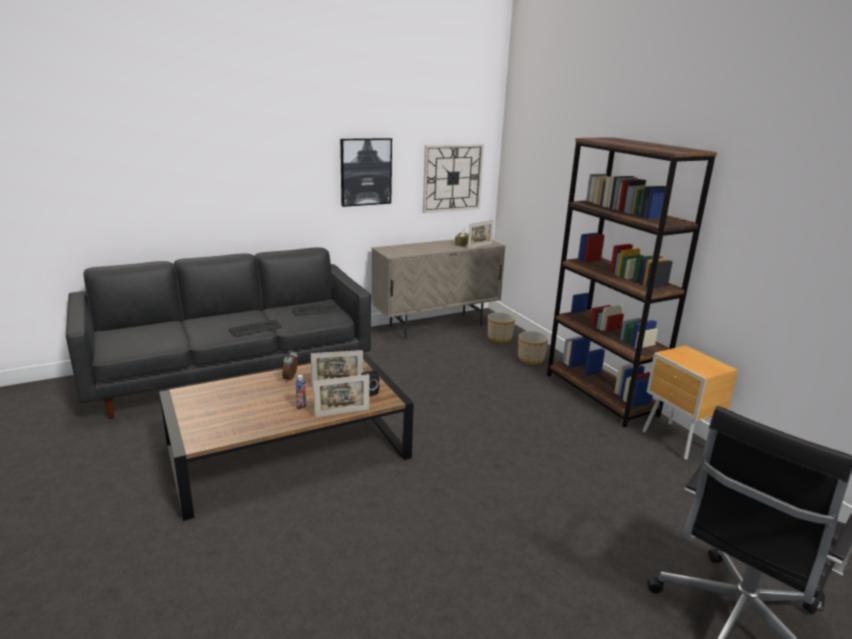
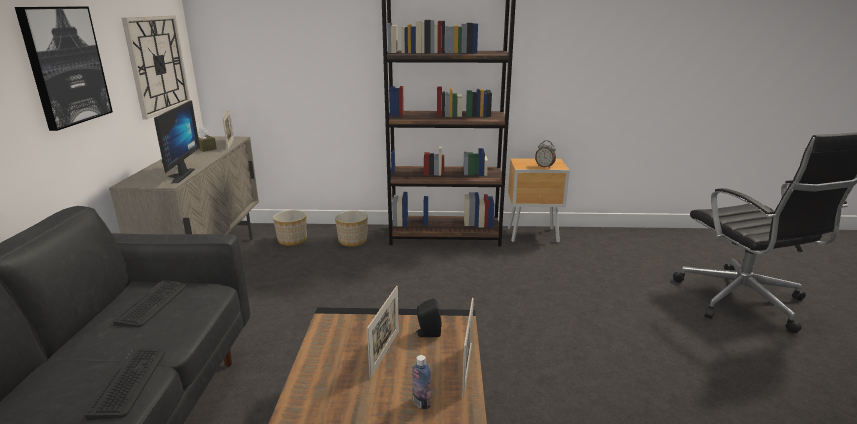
camera: 60 degrees left, 0 degrees up
alarm clock [282,350,298,382] -> alarm clock moved to [535,140,556,168]
none -> monitor [154,100,200,183]

